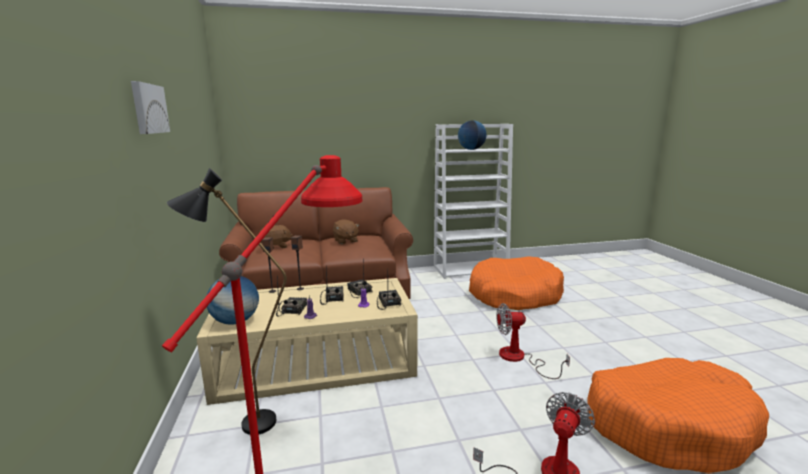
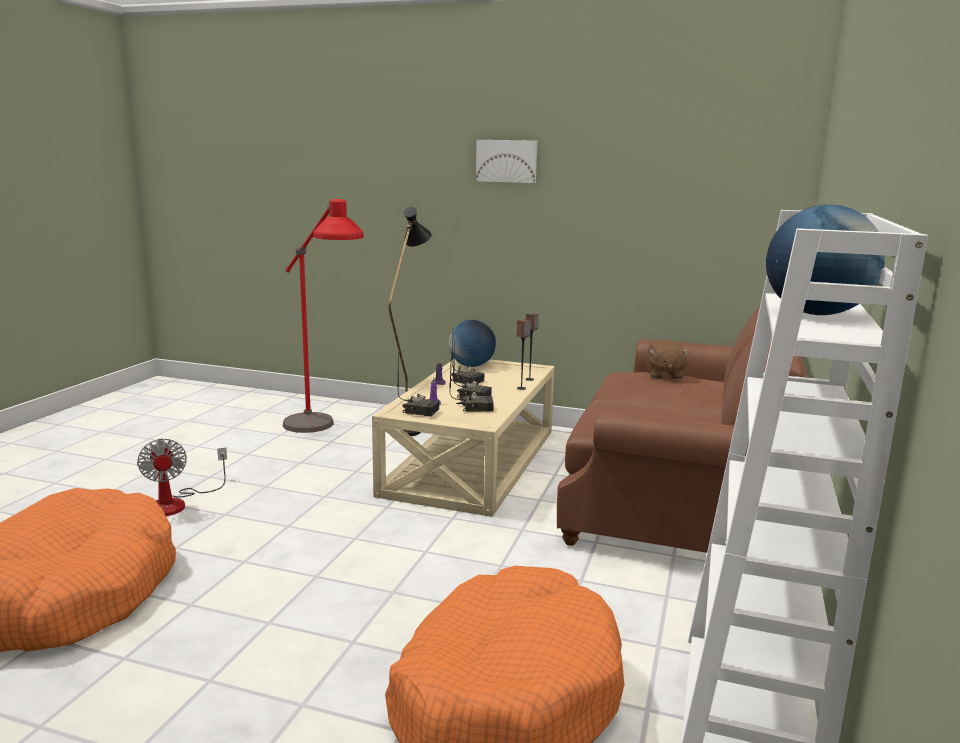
camera: 120 degrees right, 0 degrees up
brown plush toy [333,219,359,244] -> none
fan [497,303,570,379] -> none

